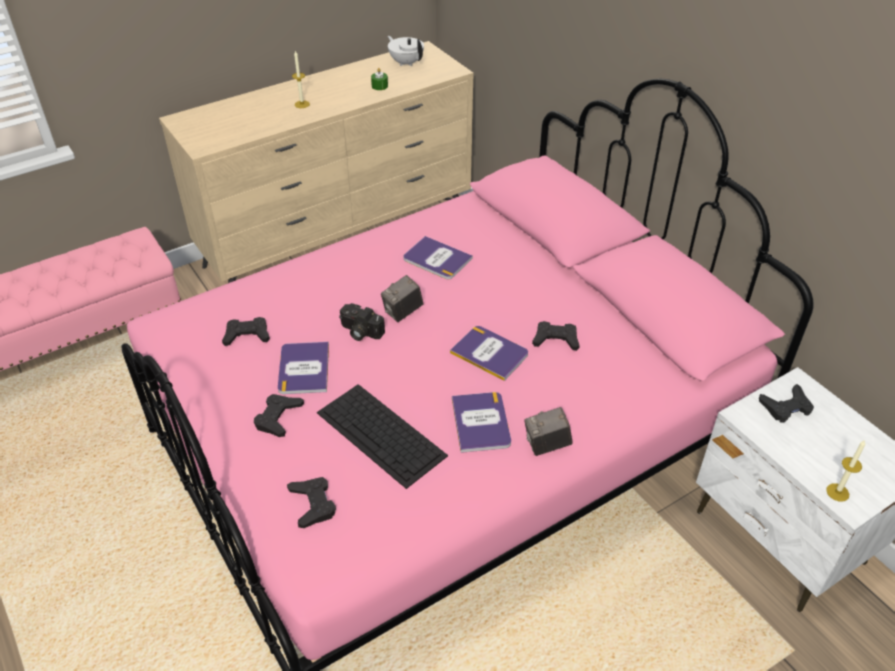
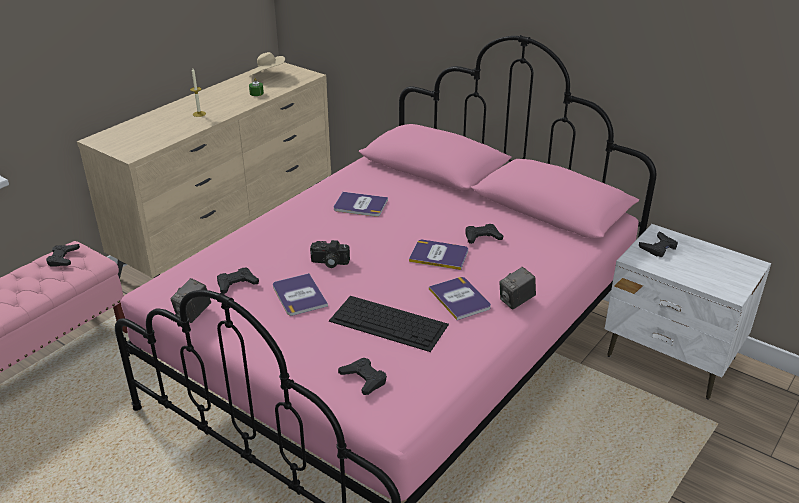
camera: 20 degrees left, 10 degrees down
black game controller [254,394,304,437] -> black game controller moved to [46,244,80,266]
camera [381,275,424,322] -> camera moved to [171,278,211,323]
white teapot [388,36,424,66] -> beige hat [250,52,285,76]
candle [826,440,866,502] -> none

